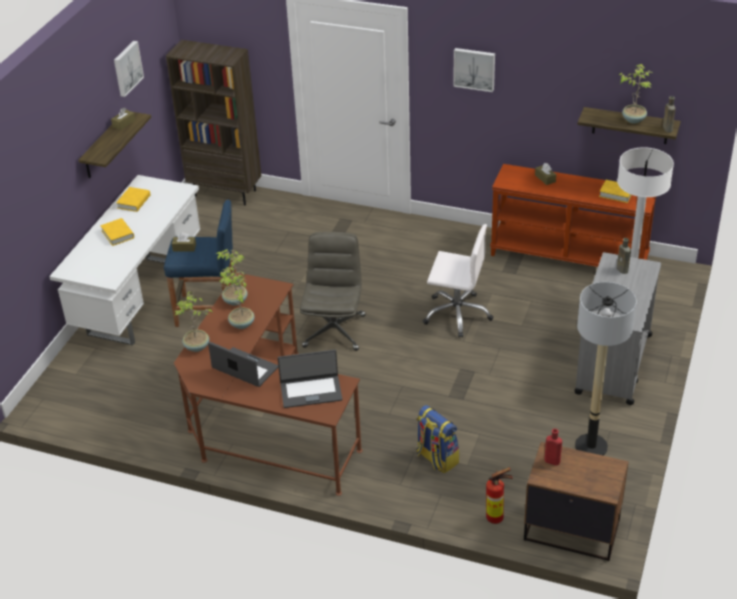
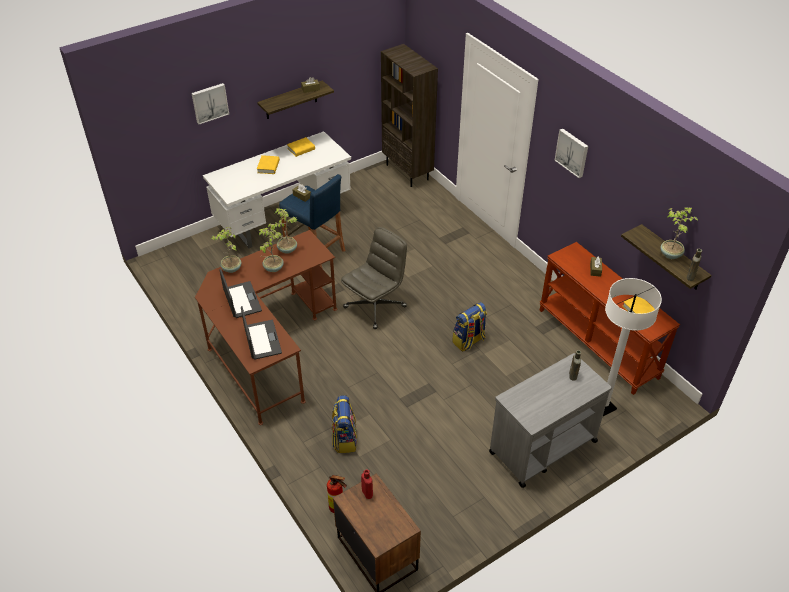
camera: 35 degrees right, 5 degrees up
picture [114,41,144,97] -> picture moved to [191,83,229,124]
laptop [278,350,342,408] -> laptop turned 135 degrees counterclockwise [241,306,282,360]
white office chair [423,224,493,338] -> backpack [452,302,487,352]
floor lamp [575,282,637,456] -> none

